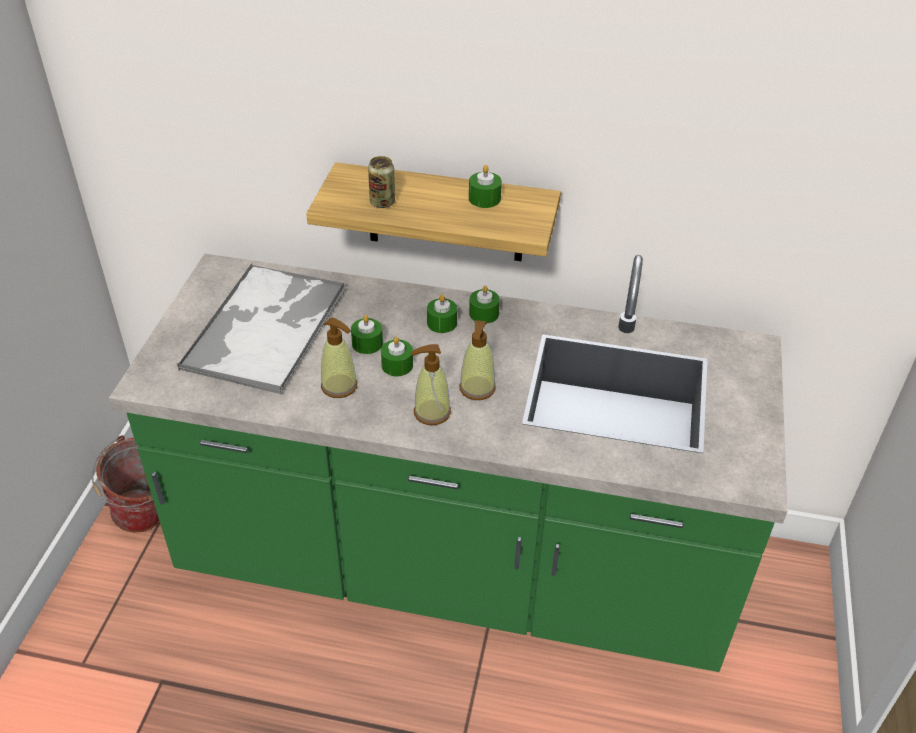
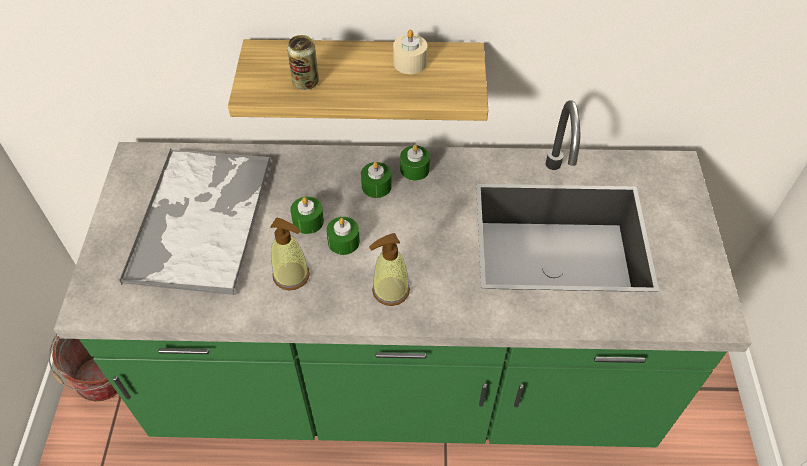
camera: 10 degrees left, 10 degrees up
soap dispenser [459,320,496,400] -> none
green candle [469,165,502,208] -> beige candle [393,30,427,74]

